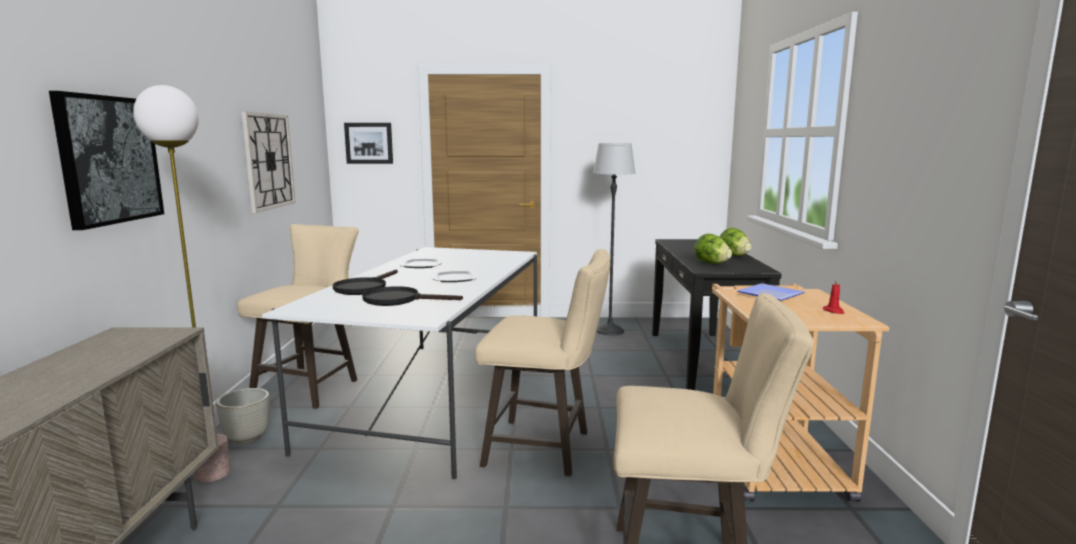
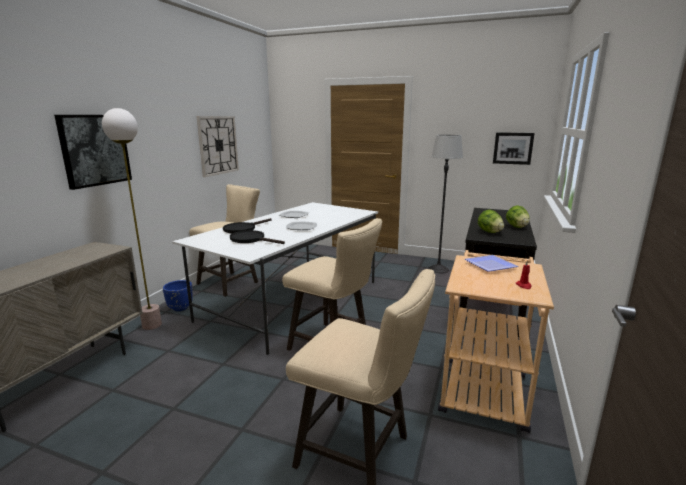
camera: 20 degrees right, 5 degrees up
grey planter [216,388,270,444] -> blue planter [163,280,193,311]
picture [344,123,393,164] -> picture moved to [493,132,535,165]

